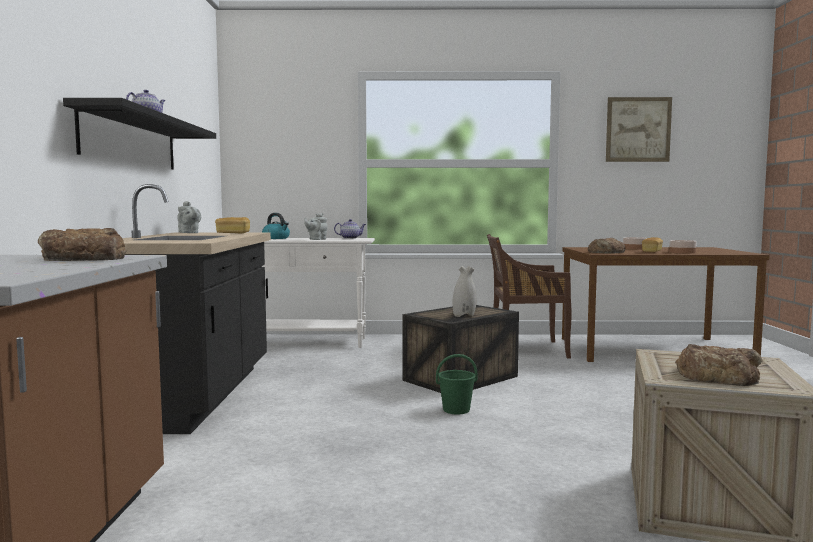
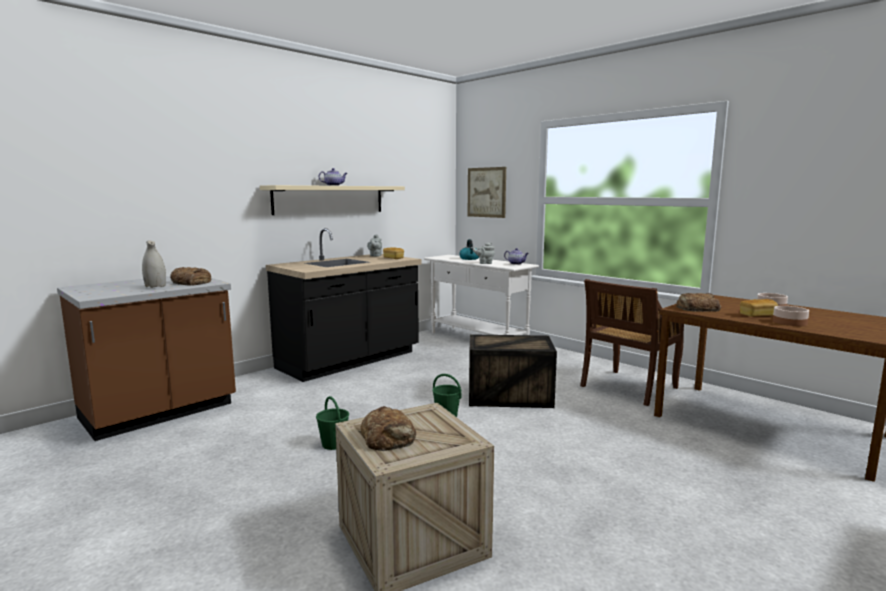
camera: 45 degrees right, 5 degrees up
black shelf [63,98,216,169] -> beige shelf [260,185,405,215]
white vase [453,266,476,317] -> white vase moved to [142,240,166,288]
brown chair [487,234,572,358] -> brown chair turned 90 degrees counterclockwise [580,279,684,406]
picture [606,97,672,162] -> picture moved to [468,167,506,218]
none -> green bucket [316,396,349,450]

